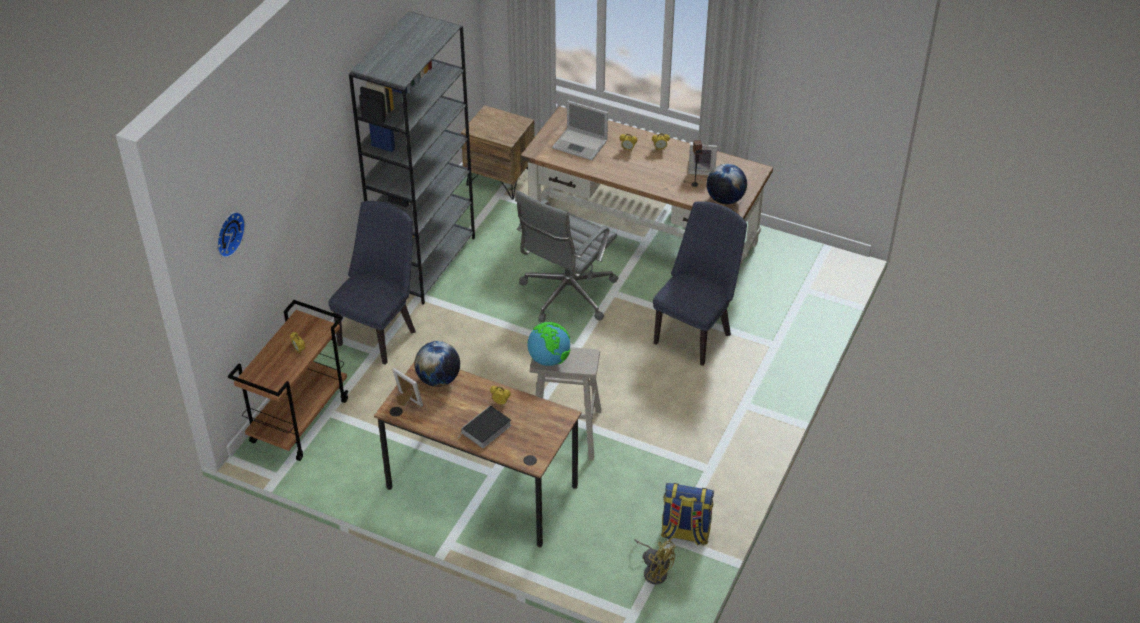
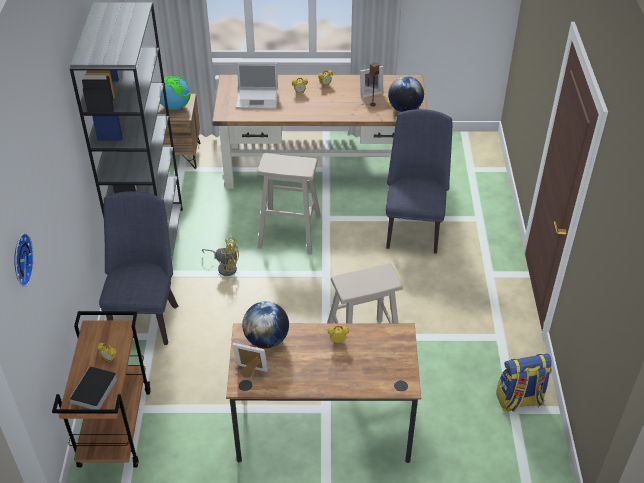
camera: 25 degrees left, 0 degrees up
book [457,405,511,448] -> book moved to [69,366,117,409]
grey office chair [515,190,618,322] -> beige stool [257,153,321,255]
globe [527,322,570,366] -> globe moved to [160,76,190,110]
yellow fan [634,539,675,585] -> yellow fan moved to [202,237,239,276]

